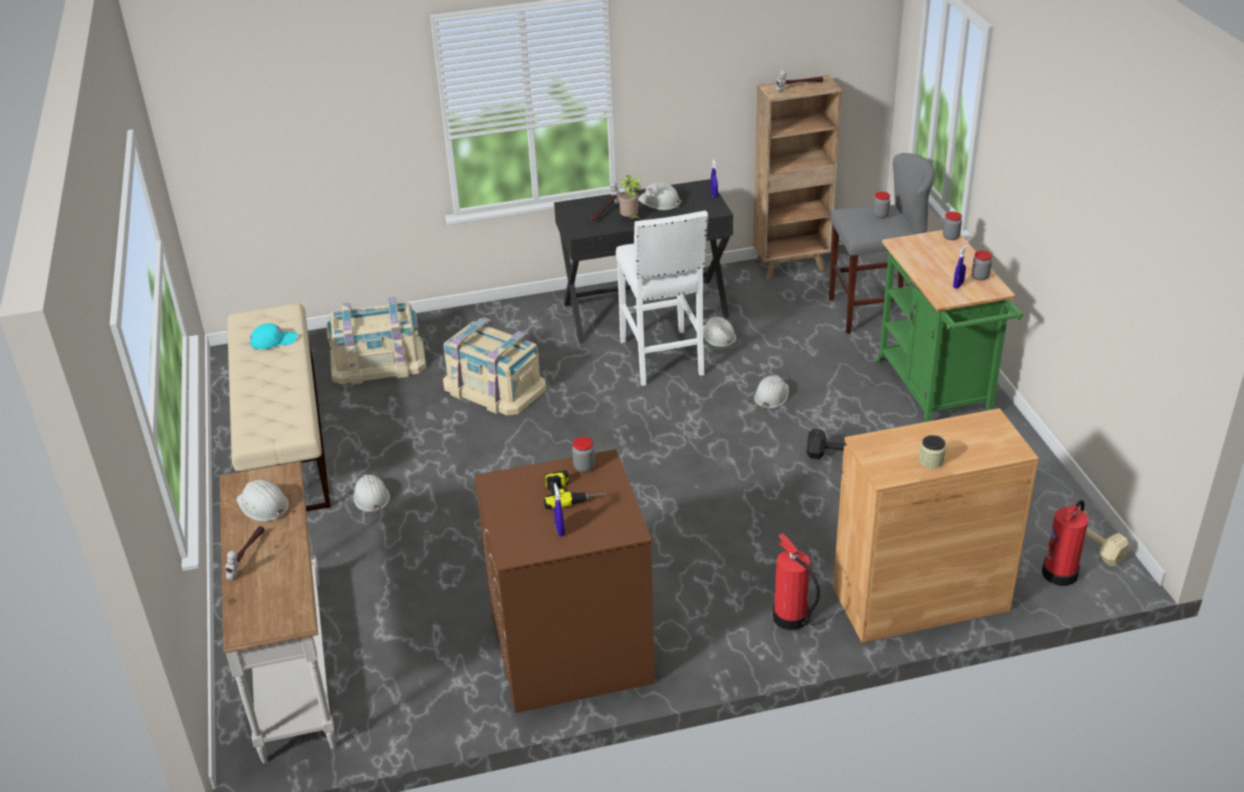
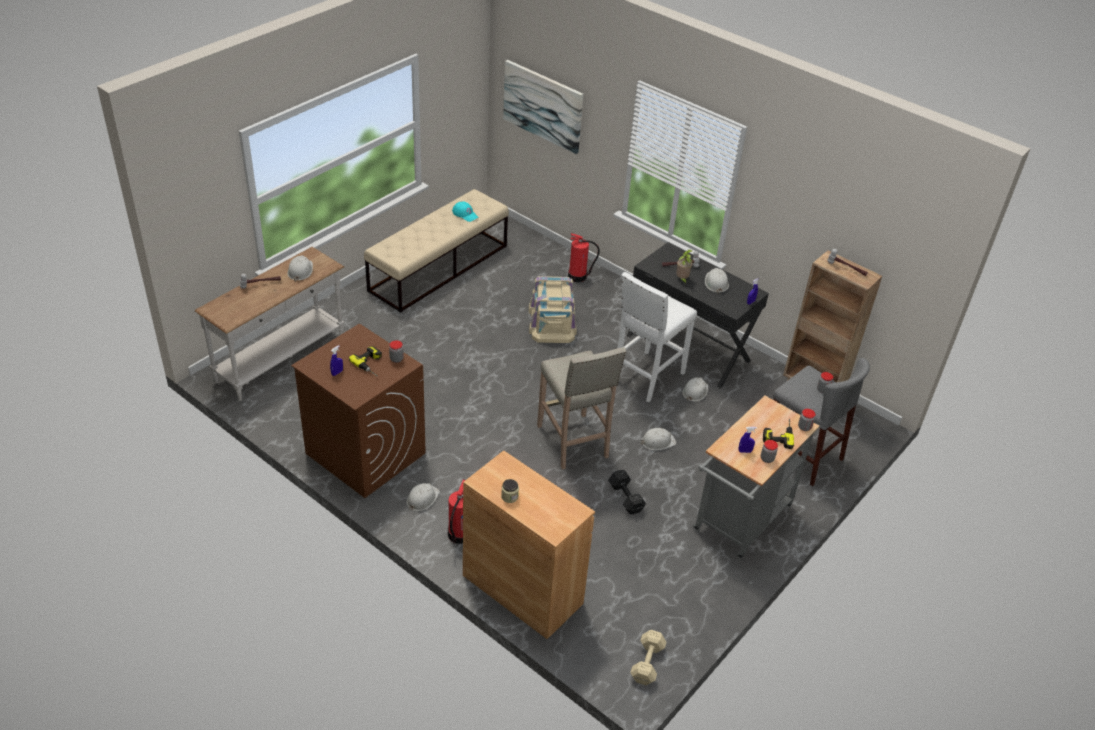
camera: 50 degrees right, 5 degrees up
beige storage box [327,297,426,385] -> none
white hard hat [353,474,390,513] -> white hard hat moved to [407,483,440,511]
green cart [876,230,1023,423] -> grey cart [693,396,819,559]
fire extinguisher [1042,500,1089,586] -> fire extinguisher moved to [568,233,600,282]
none -> picture [503,60,583,154]
none -> beige stool [537,347,626,469]
none -> power drill [763,419,794,449]

